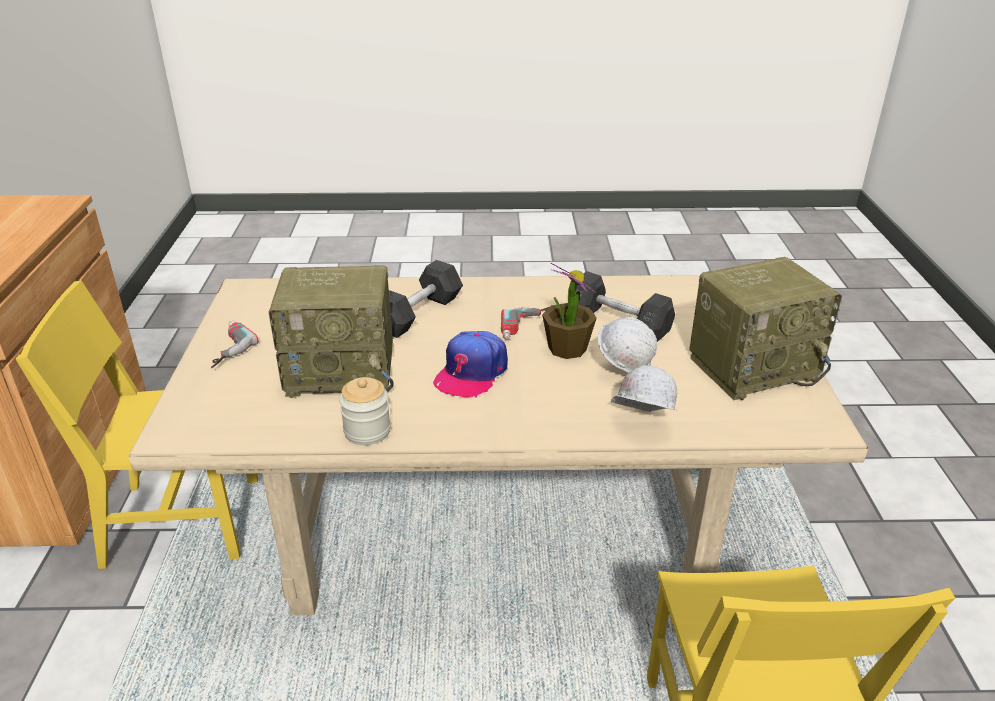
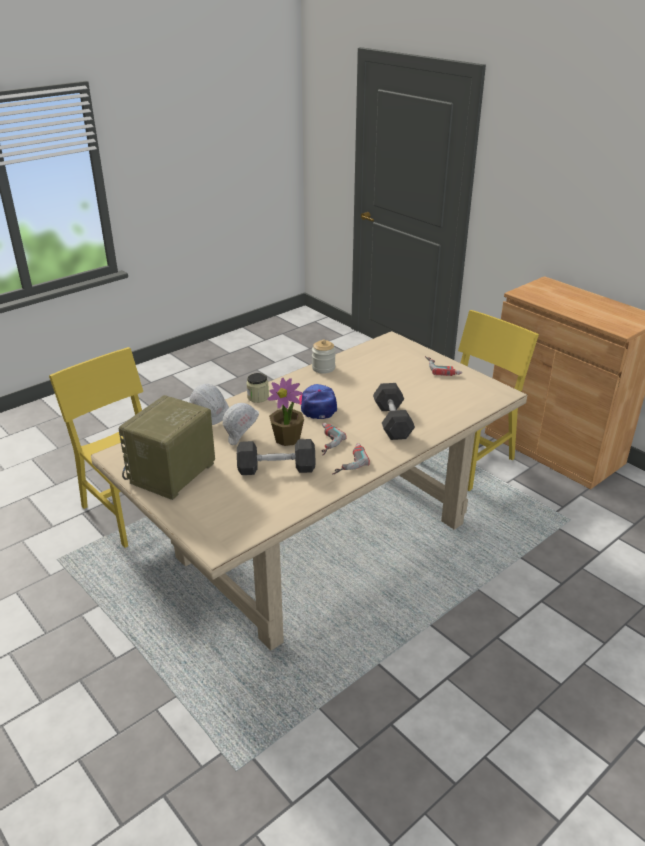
camera: 140 degrees right, 0 degrees up
radio [268,265,394,398] -> none
none -> jar [246,373,269,403]
none -> power drill [332,443,370,475]

